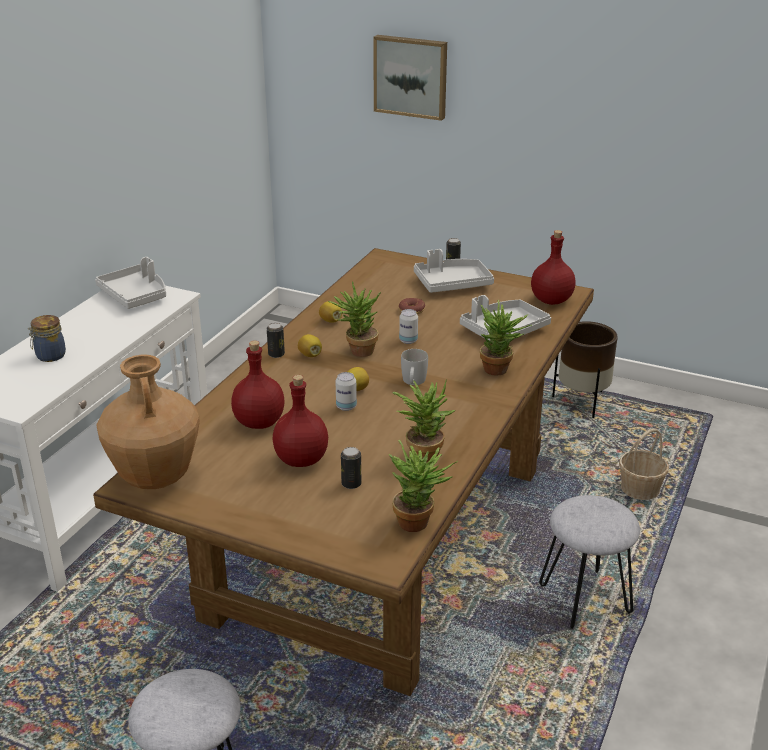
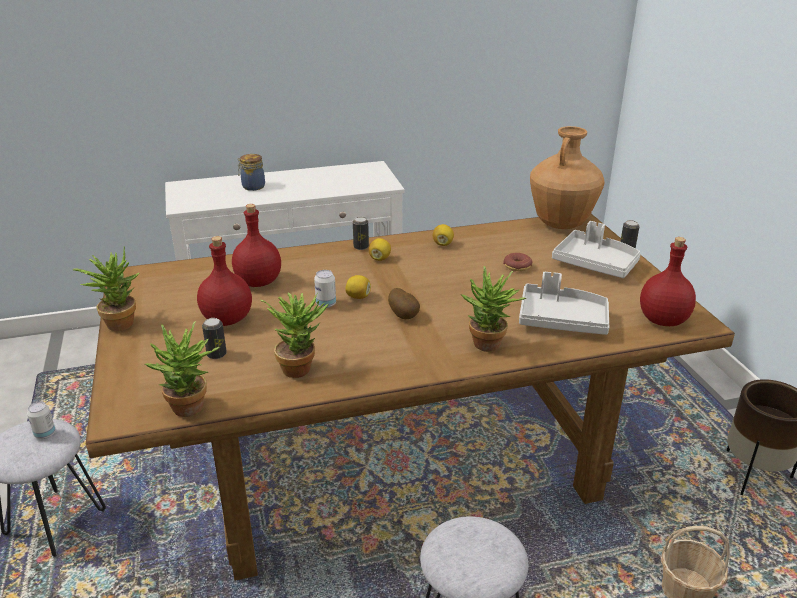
camera: 50 degrees right, 0 degrees up
grey tray [95,257,166,309] -> none
brown vase [96,354,200,489] -> brown vase moved to [530,126,605,229]
potted plant [328,282,381,357] -> potted plant moved to [73,247,139,331]
picture [373,35,447,121] -> none
can [399,309,418,344] -> can moved to [27,402,56,439]
white mug [401,349,428,385] -> potato [388,288,420,319]

